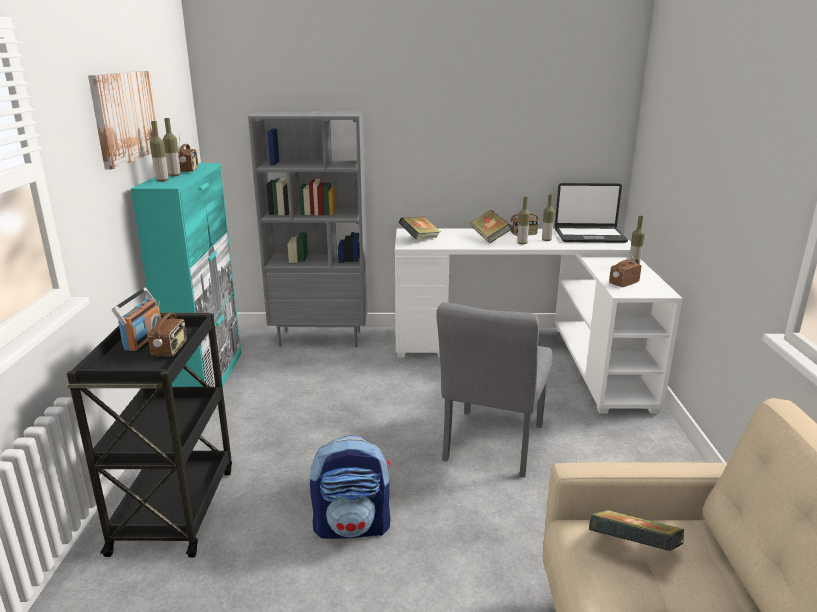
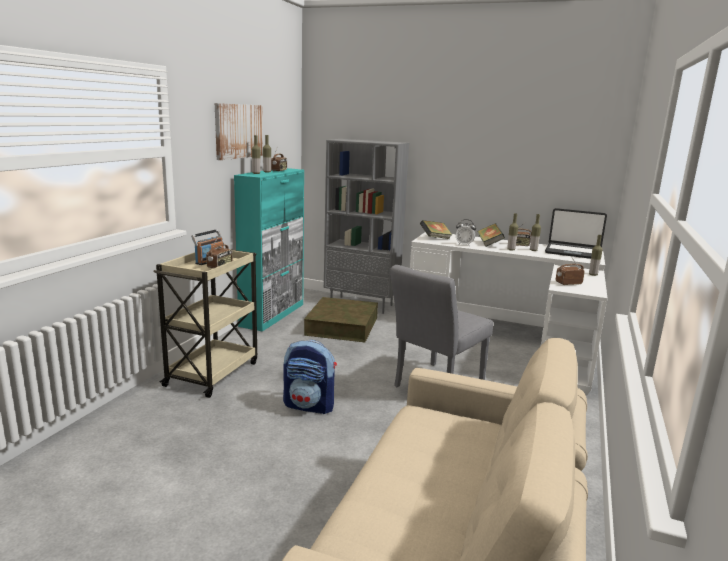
camera: 20 degrees right, 5 degrees down
black cart [67,313,232,557] -> beige cart [154,250,257,398]
book [589,510,684,551] -> none
none -> brown storage box [304,297,378,343]
none -> alarm clock [456,219,476,247]

